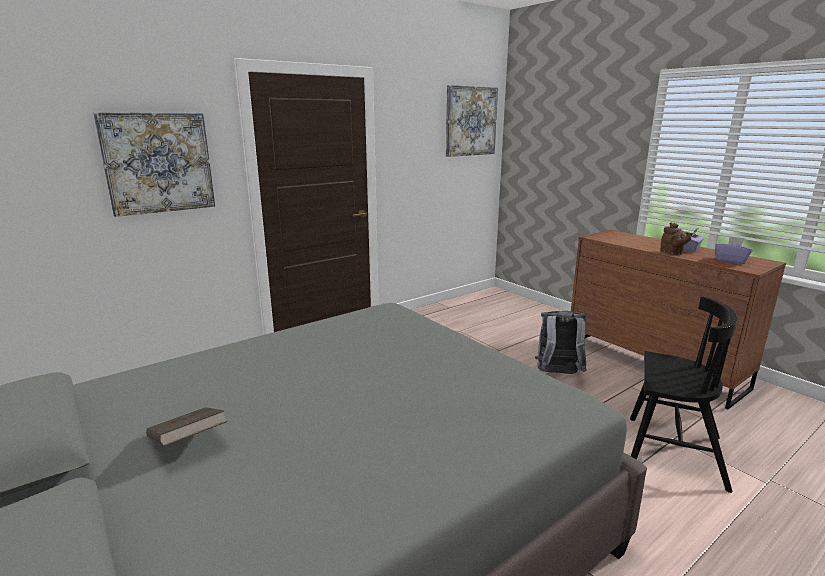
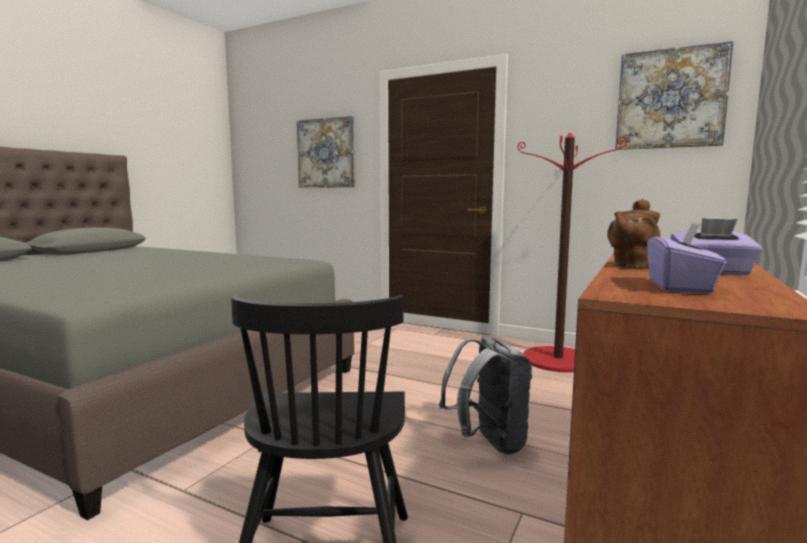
camera: 65 degrees right, 10 degrees down
brown book [146,407,227,446] -> none
none -> red clothes rack [518,133,627,373]

